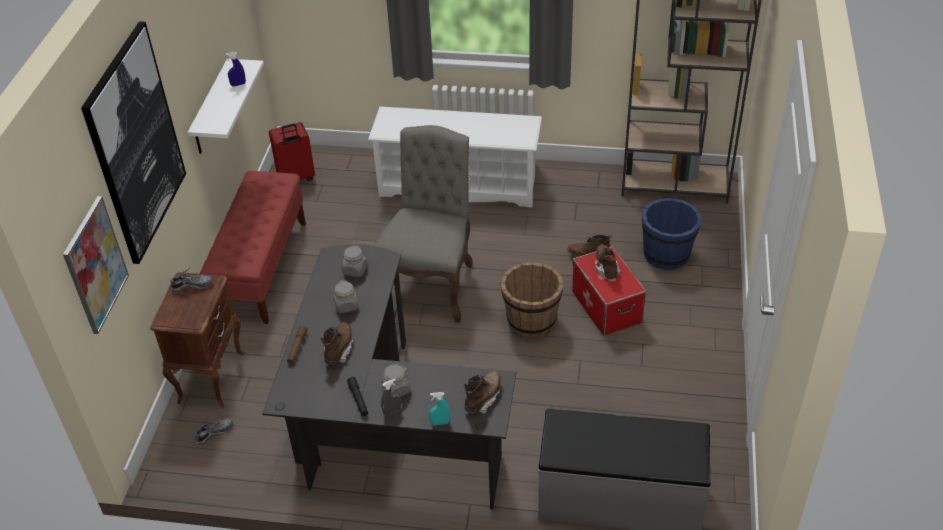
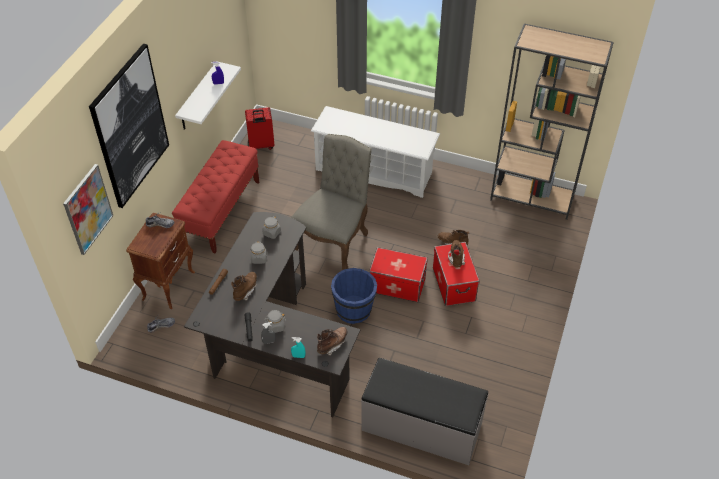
camera: 10 degrees right, 5 degrees up
brown bucket [501,262,564,338] -> storage box [369,247,428,302]
blue bucket [642,198,702,270] -> blue bucket moved to [331,268,377,324]

